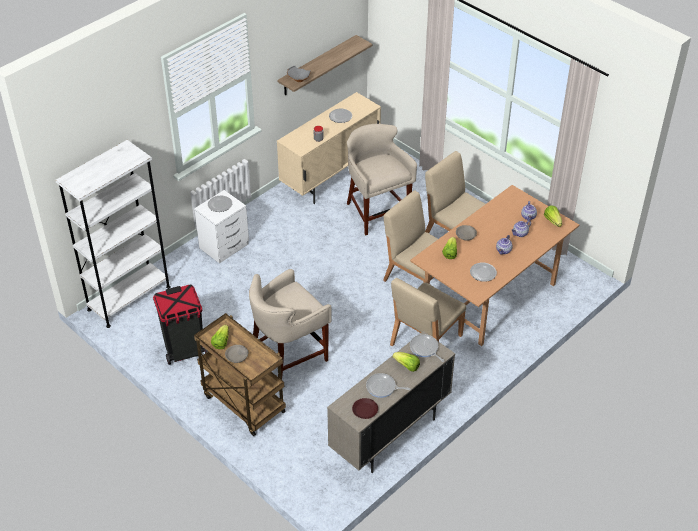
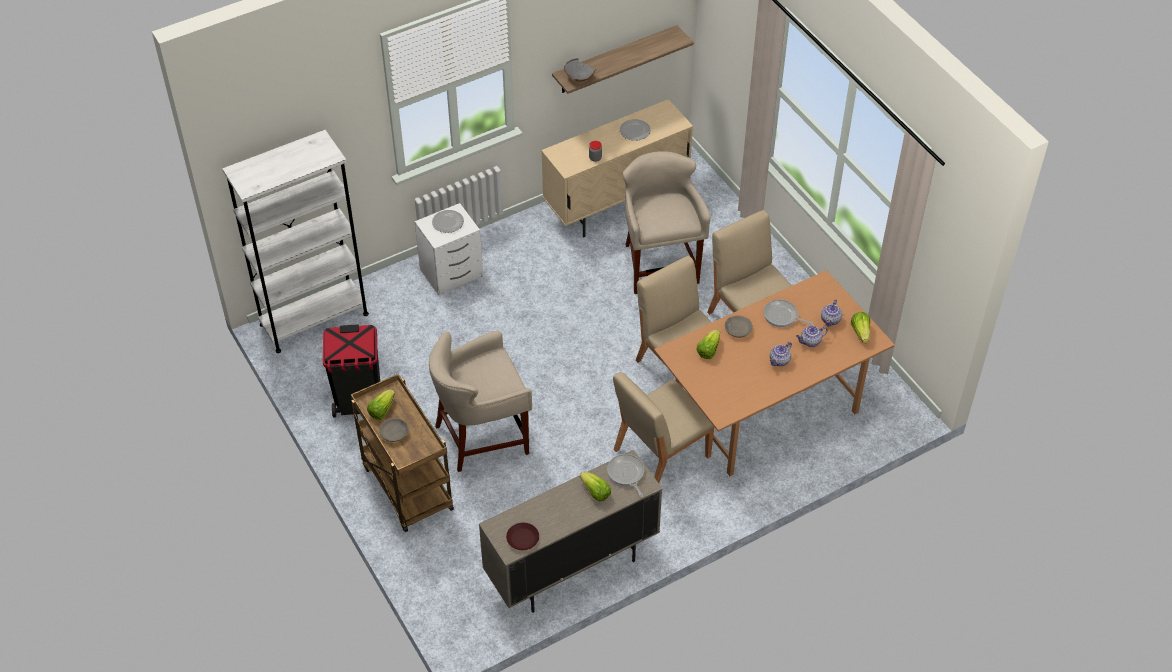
camera: 15 degrees right, 5 degrees up
frying pan [366,373,411,398] -> frying pan moved to [763,299,813,327]
plate [470,263,497,282] -> none

